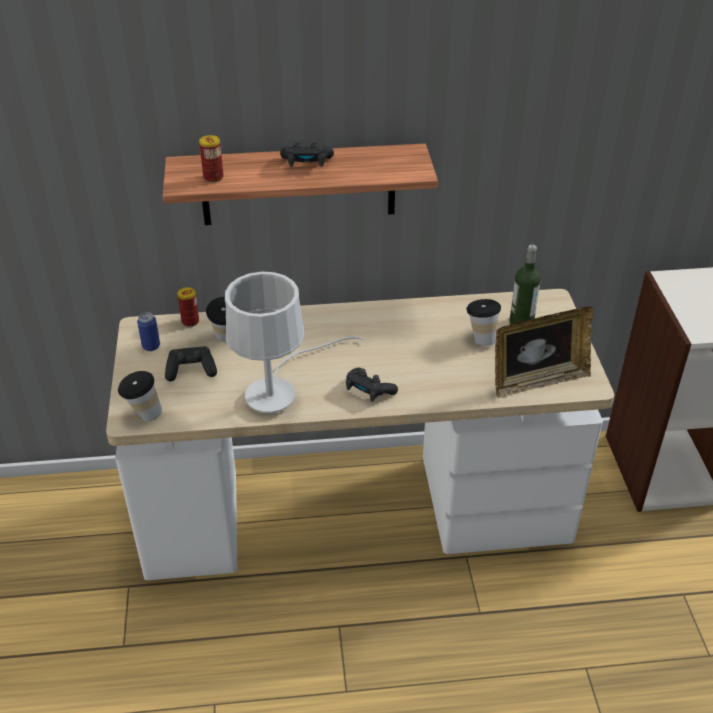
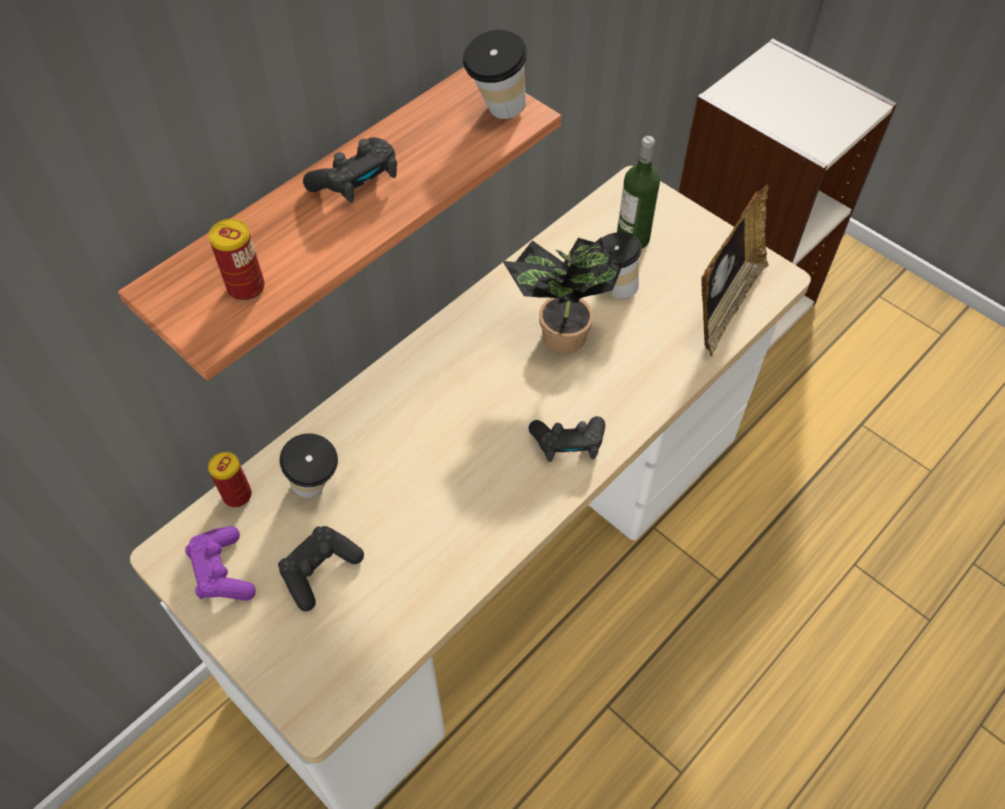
camera: 40 degrees left, 15 degrees up
cup [118,371,162,422] -> cup moved to [463,30,527,119]
can [137,312,160,351] -> purple game controller [185,526,256,601]
white table lamp [225,272,365,413] -> none
none -> potted plant [503,237,627,353]

